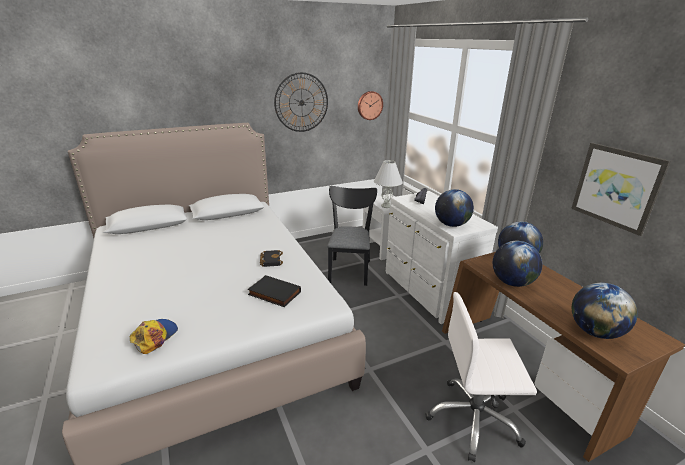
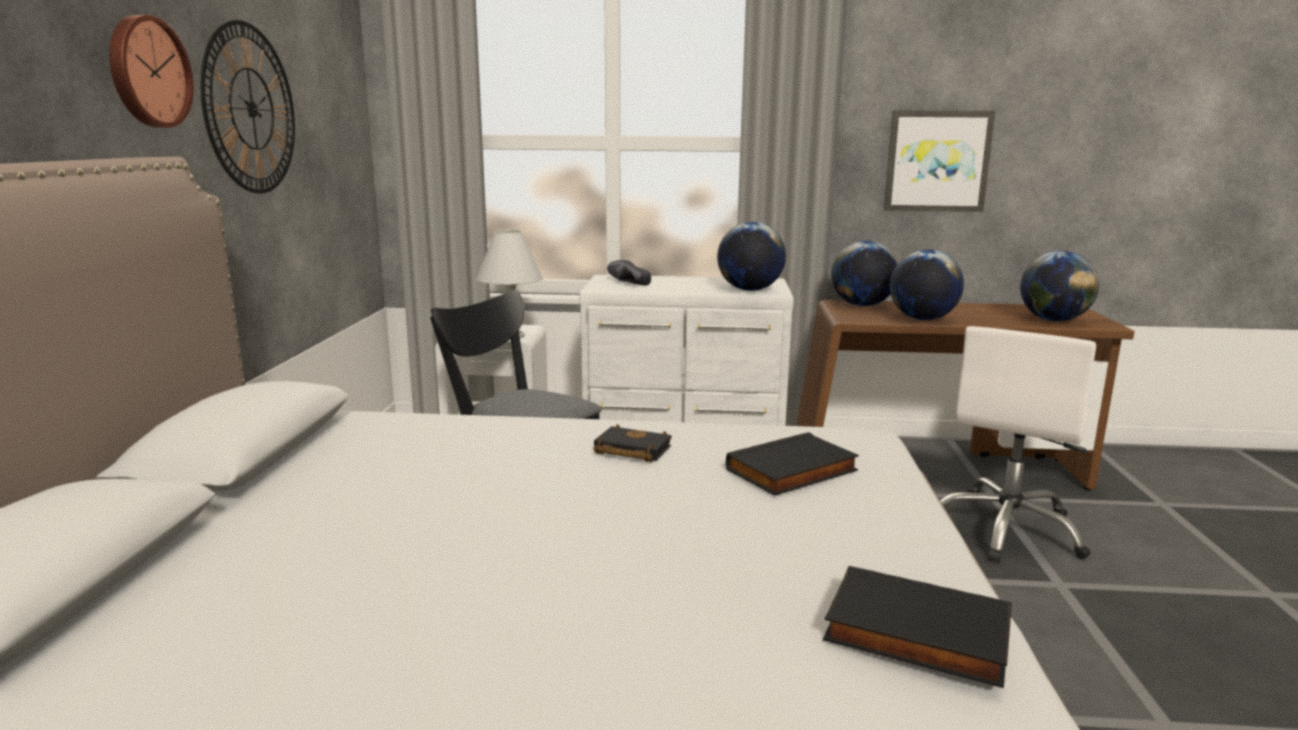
camera: 60 degrees left, 10 degrees down
cap [130,319,178,354] -> black book [823,566,1012,688]
wall clock [358,91,383,120] -> wall clock moved to [109,15,194,128]

